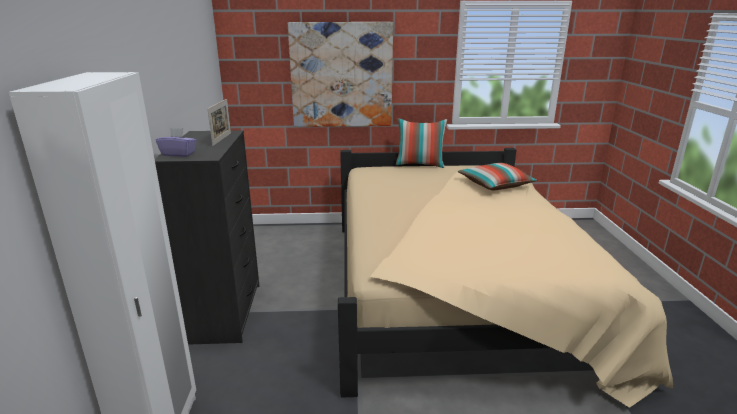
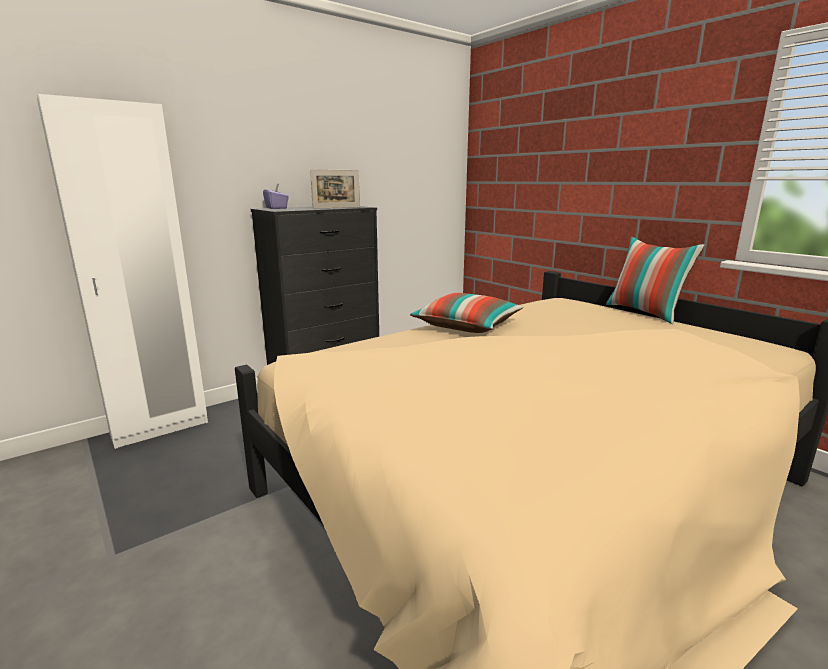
camera: 55 degrees right, 5 degrees down
picture [288,22,393,127] -> none
pillow [458,163,537,190] -> pillow moved to [410,293,523,333]

